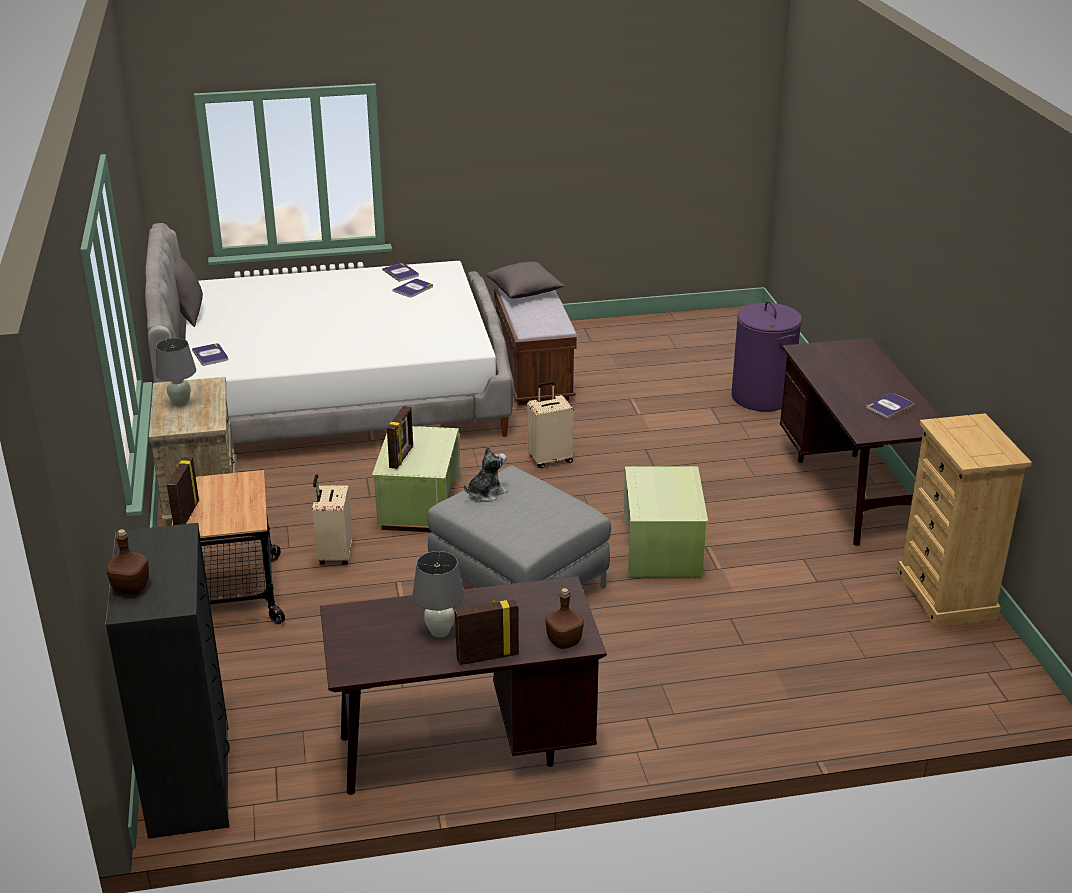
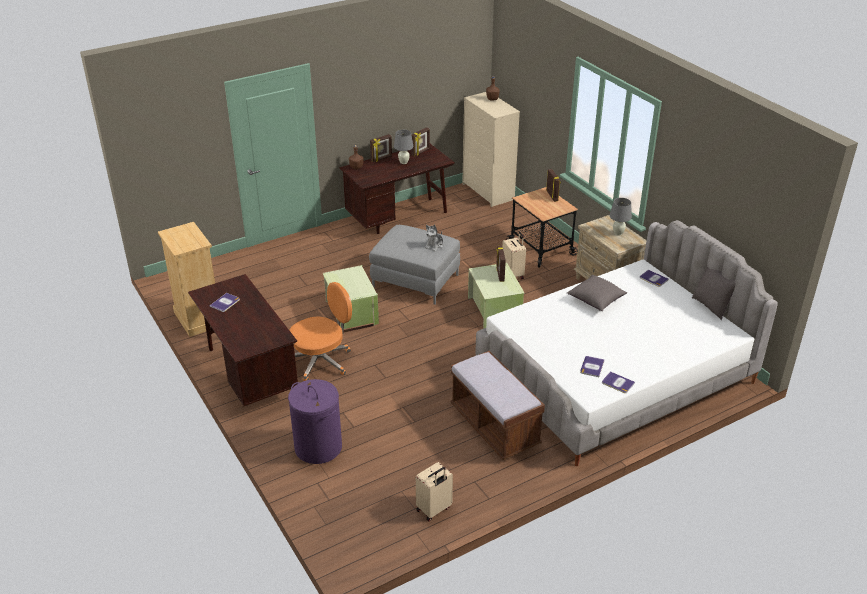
camera: 160 degrees right, 5 degrees up
black dresser [106,523,230,839] -> beige dresser [462,92,520,207]
grey pillow [486,262,565,298] -> grey pillow moved to [567,275,627,311]
beige suitcase [527,381,574,468] -> beige suitcase moved to [416,462,453,521]
none -> orange office chair [289,282,352,381]
none -> picture frame [411,127,430,157]

